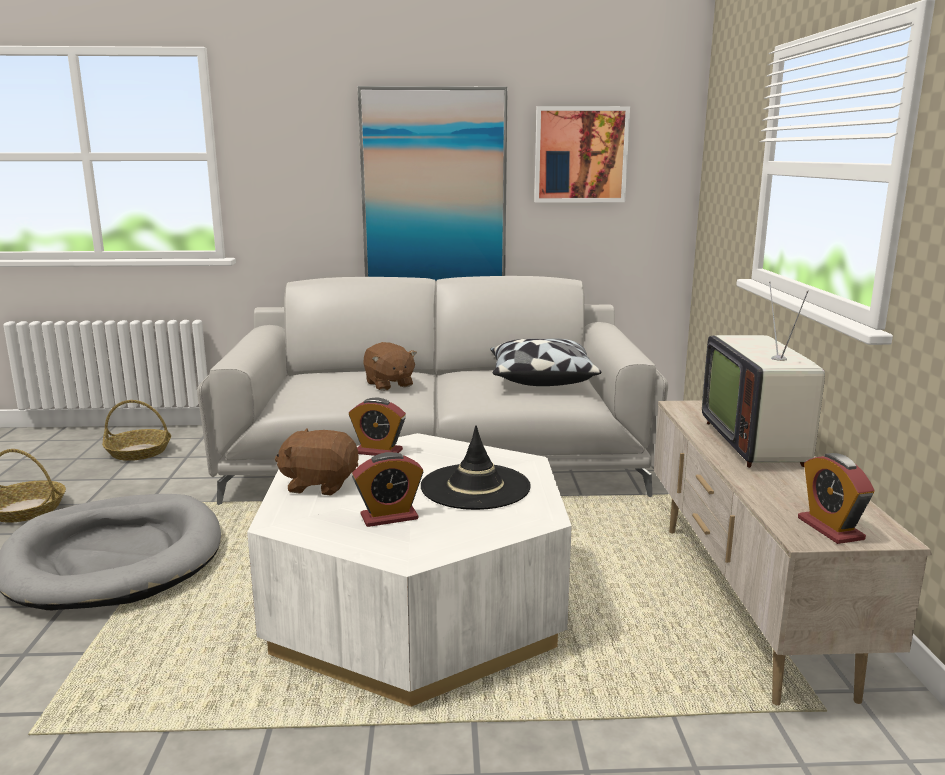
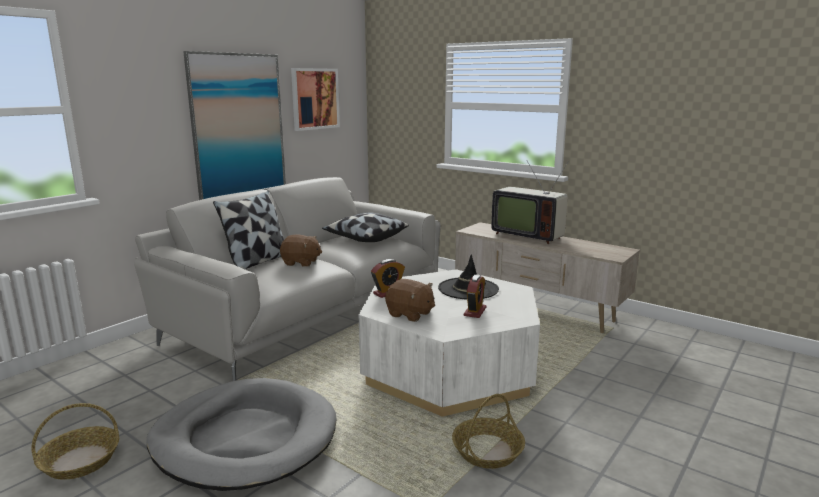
camera: 50 degrees left, 0 degrees up
basket [102,400,171,461] -> basket moved to [452,394,525,469]
brown plush toy [275,428,359,495] -> brown plush toy turned 105 degrees counterclockwise [385,279,435,322]
alarm clock [798,453,875,544] -> none
none -> pillow [213,191,284,269]

